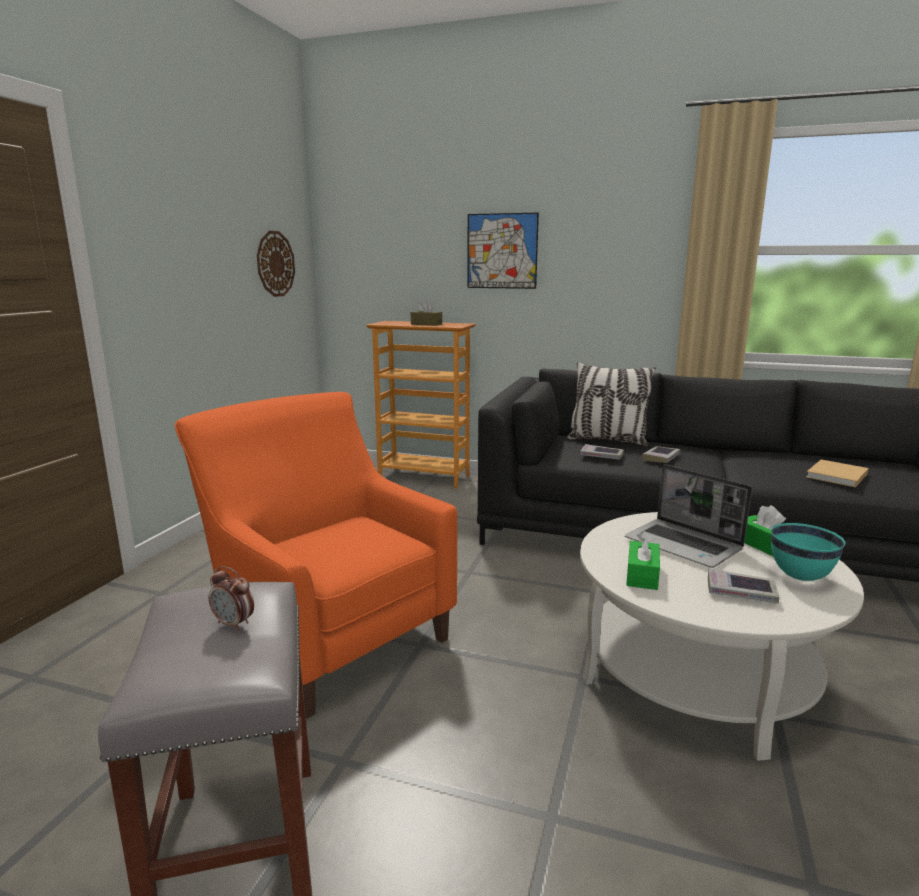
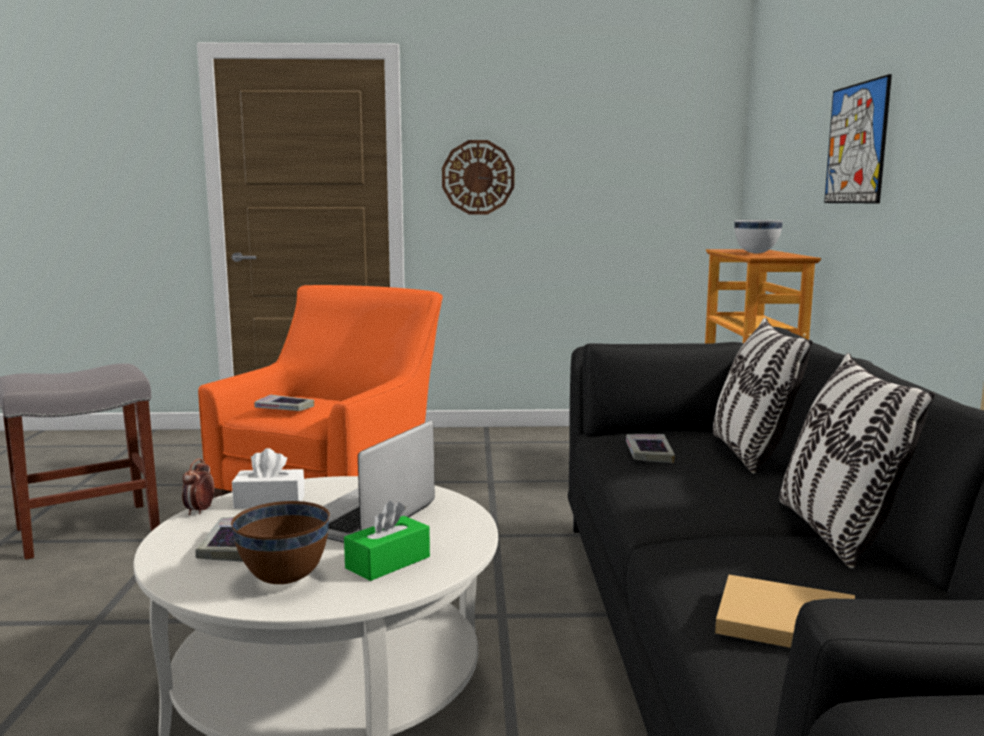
camera: 70 degrees right, 5 degrees down
alarm clock [209,566,254,631] -> alarm clock moved to [182,458,214,515]
wall clock [257,231,295,297] -> wall clock moved to [442,140,514,214]
brown tissue box [411,300,442,326] -> white bowl [734,220,783,254]
green tissue box [626,531,660,590] -> white tissue box [232,448,305,509]
book [643,446,680,463] -> book moved to [254,395,314,411]
turquoise bowl [771,523,845,581] -> brown bowl [231,501,330,584]
none -> pillow [779,353,935,569]

